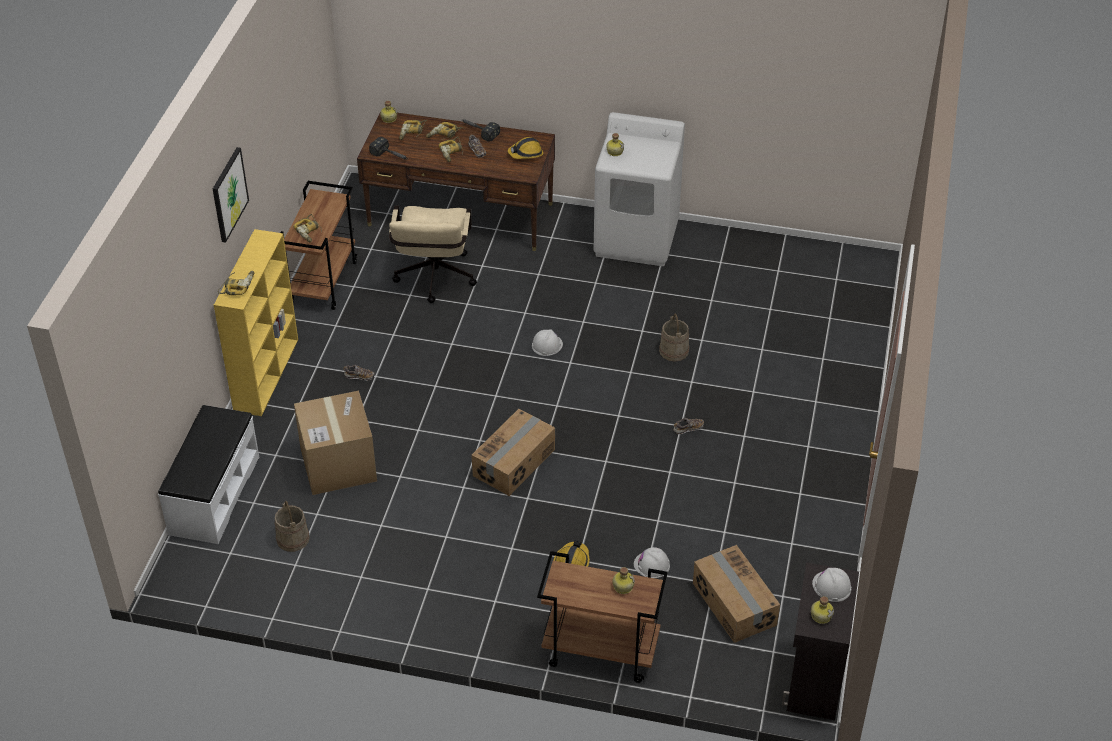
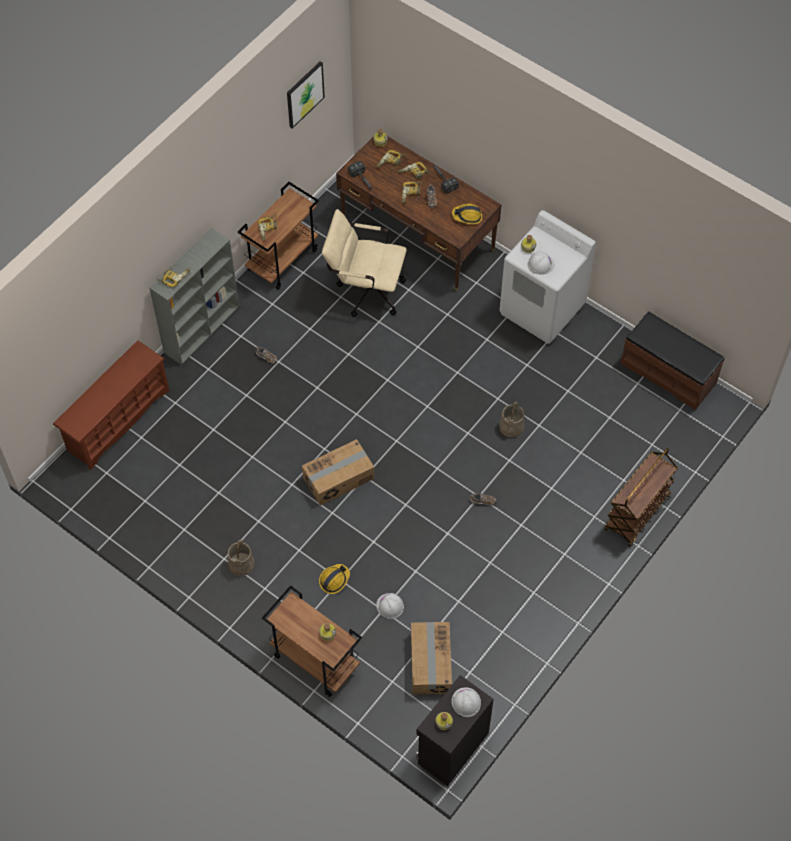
camera: 25 degrees right, 15 degrees up
white bench [158,405,259,544] -> brown shoe rack [53,340,169,470]
picture [213,147,249,242] -> picture moved to [287,61,325,129]
yellow bookcase [214,229,298,416] -> grey bookcase [150,228,239,365]
beige bucket [275,501,310,552] -> beige bucket moved to [228,539,254,576]
cardboard box [294,391,377,495] -> none
beige office chair [389,205,477,303] -> beige office chair turned 75 degrees clockwise [322,209,407,317]
white hard hat [532,329,563,356] -> white hard hat moved to [527,252,555,275]
none -> brown cart [604,448,678,547]
none -> brown bench [621,311,725,410]

